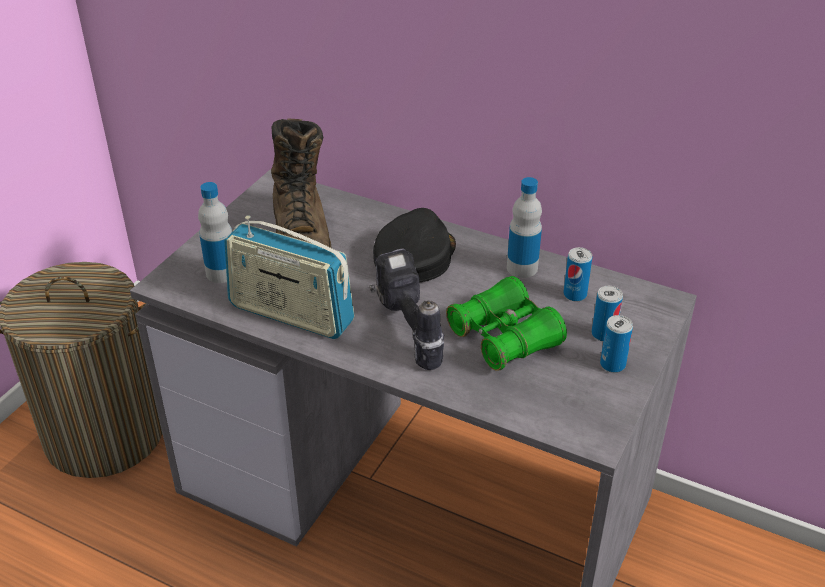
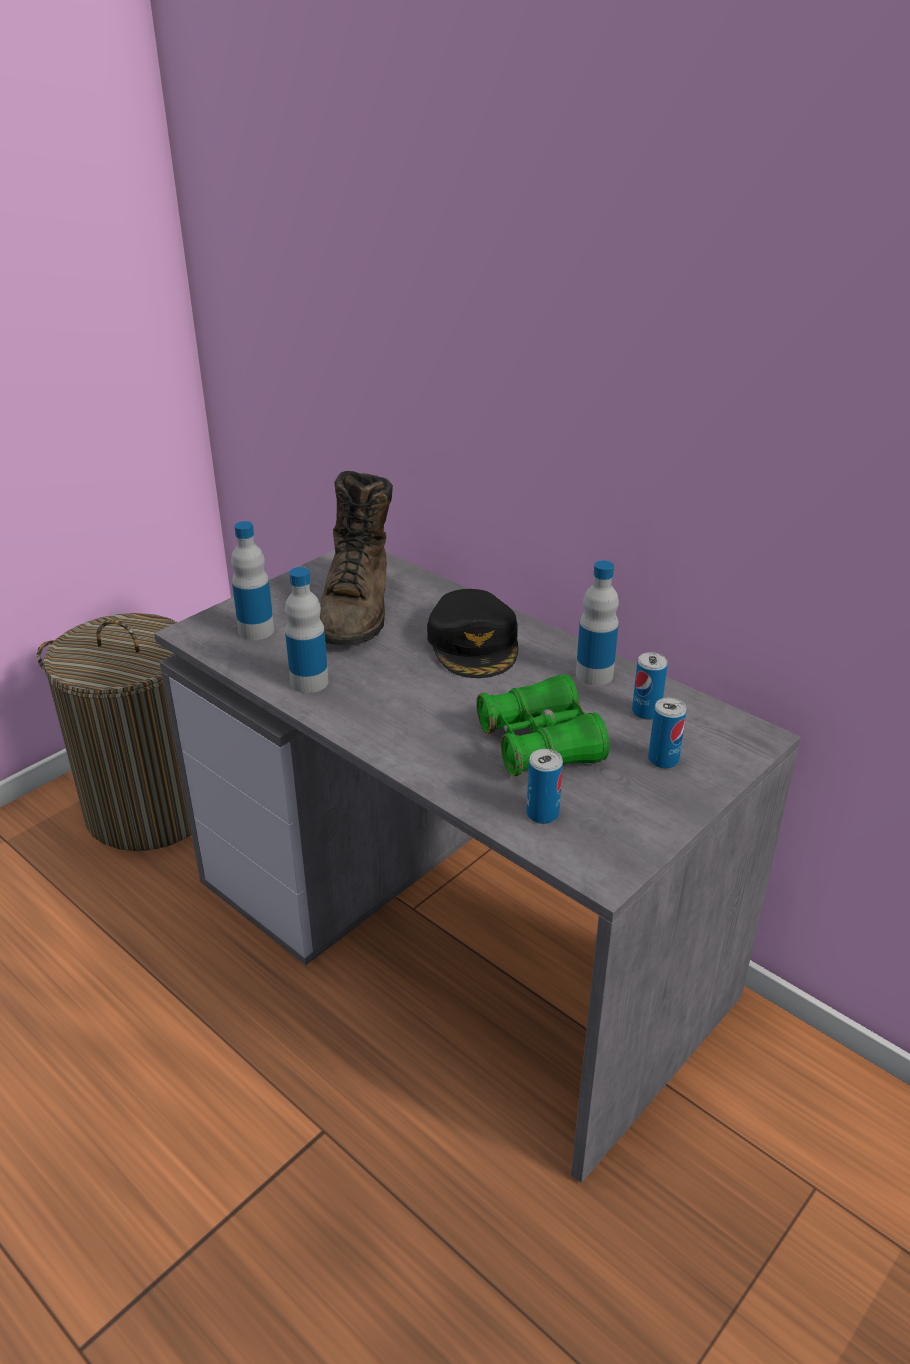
camera: 15 degrees right, 5 degrees down
radio [224,216,355,339] -> bottle [285,567,329,693]
power drill [369,249,444,370] -> none
black cap [373,208,456,283] -> black cap turned 135 degrees clockwise [427,589,518,678]
can [600,315,633,373] -> can moved to [526,749,563,824]

